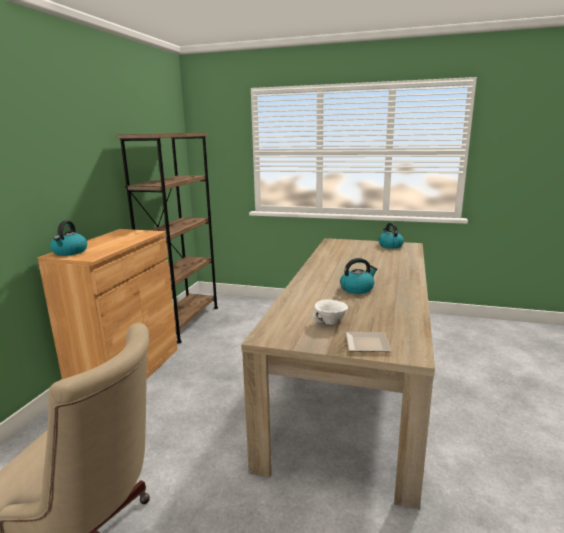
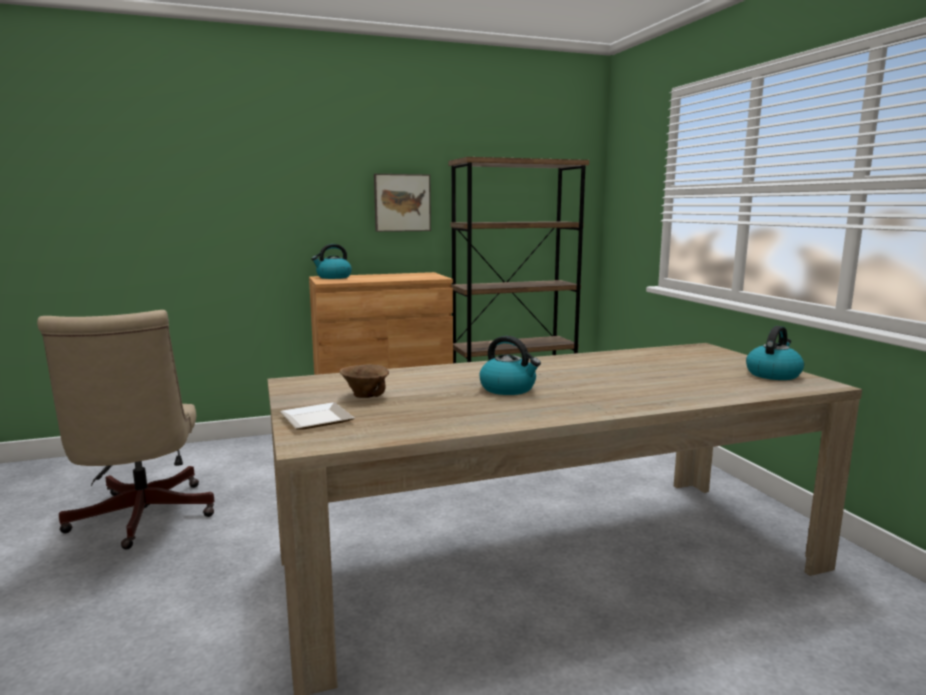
camera: 55 degrees right, 5 degrees down
white bowl [312,299,348,325] -> brown bowl [339,364,389,398]
none -> picture [374,174,431,232]

